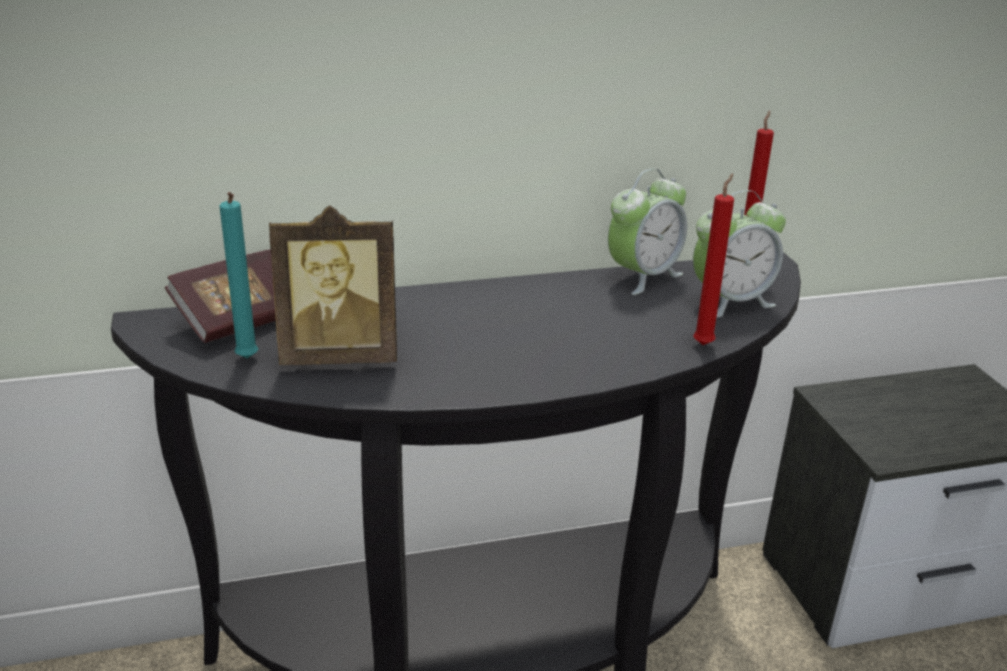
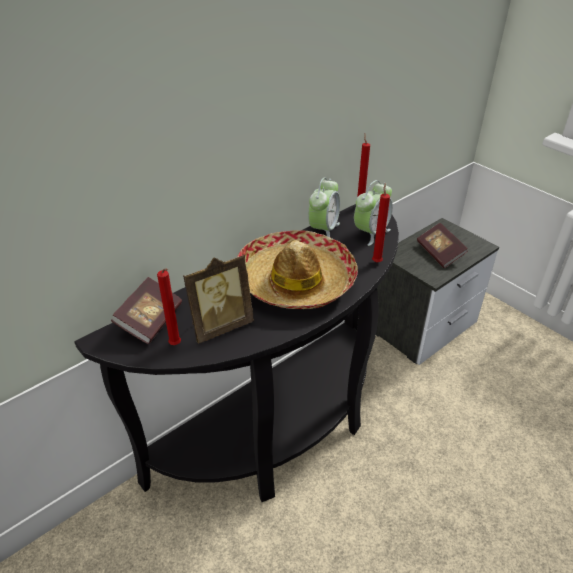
camera: 25 degrees left, 10 degrees up
turquoise candle [219,192,258,359] -> red candle [157,268,181,345]
none -> hat [237,230,358,309]
none -> book [417,223,468,268]

